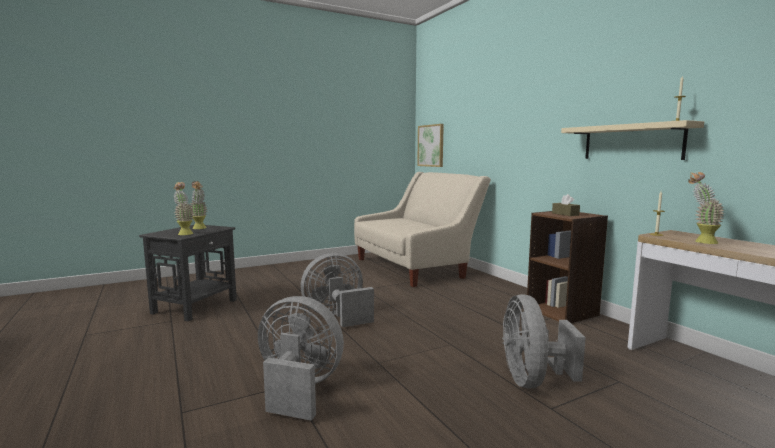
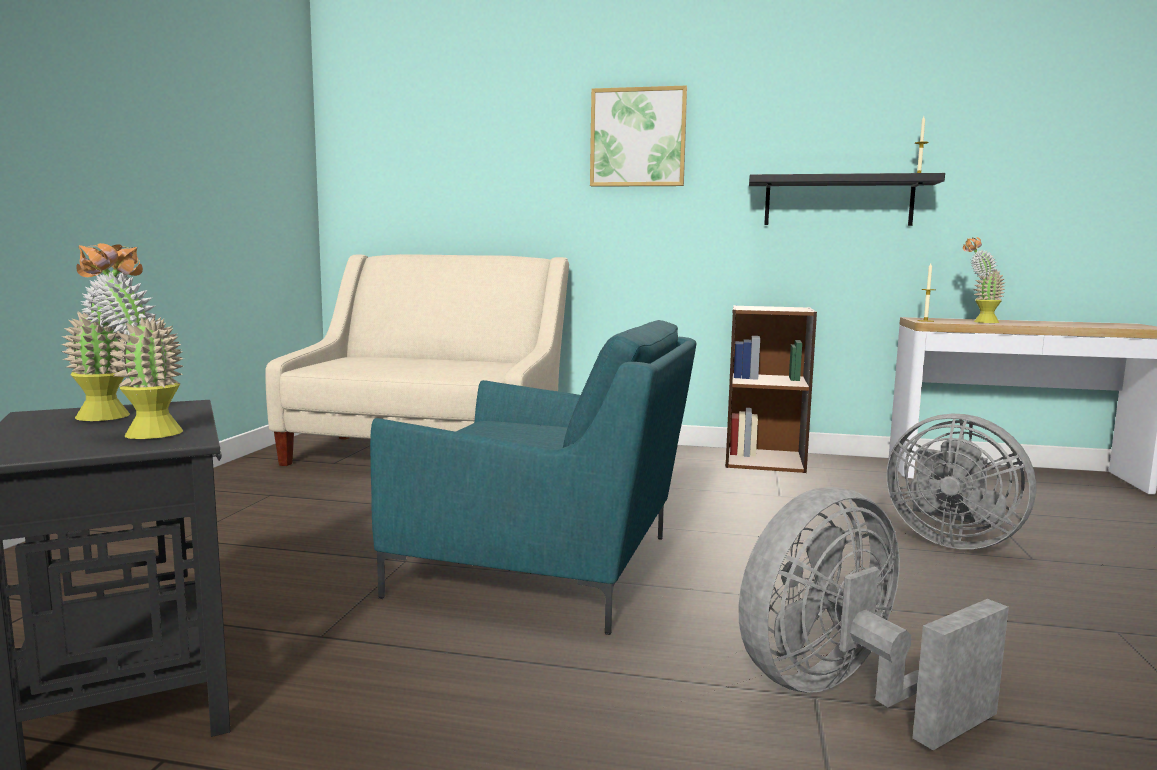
camera: 50 degrees left, 0 degrees up
grey fan [301,253,374,327] -> turquoise armchair [370,320,696,635]
picture [417,124,444,167] -> picture moved to [590,85,687,187]
brown tissue box [552,194,580,216] -> none
beige shelf [561,120,704,160] -> black shelf [749,173,945,226]

